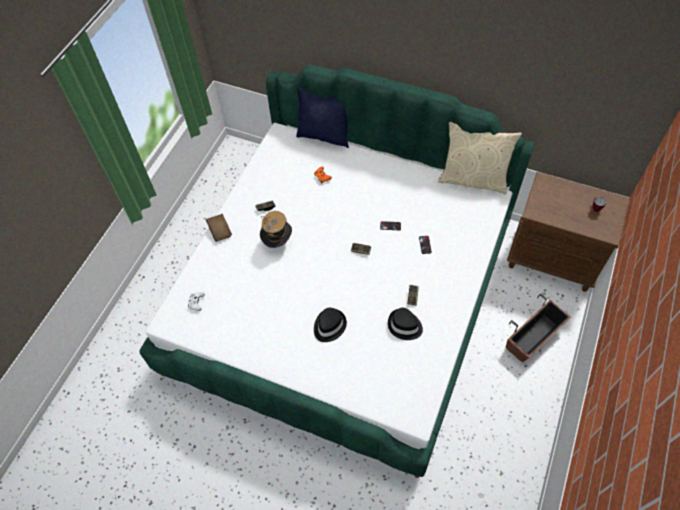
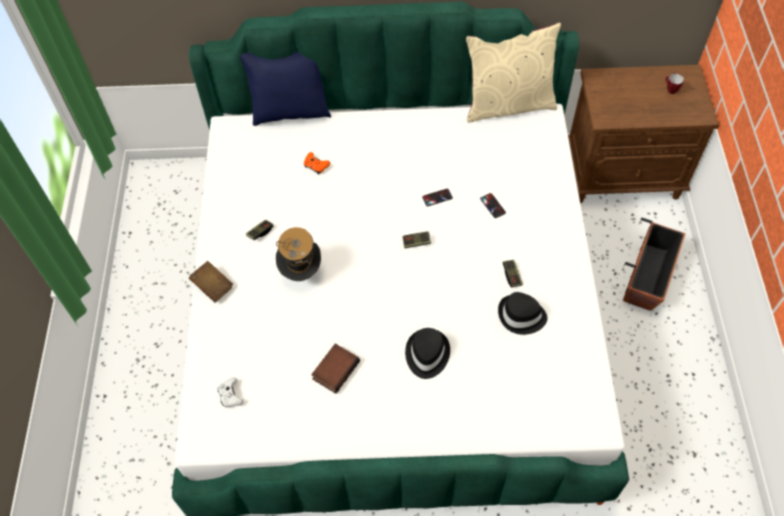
camera: 25 degrees left, 0 degrees up
none -> book [311,343,360,394]

